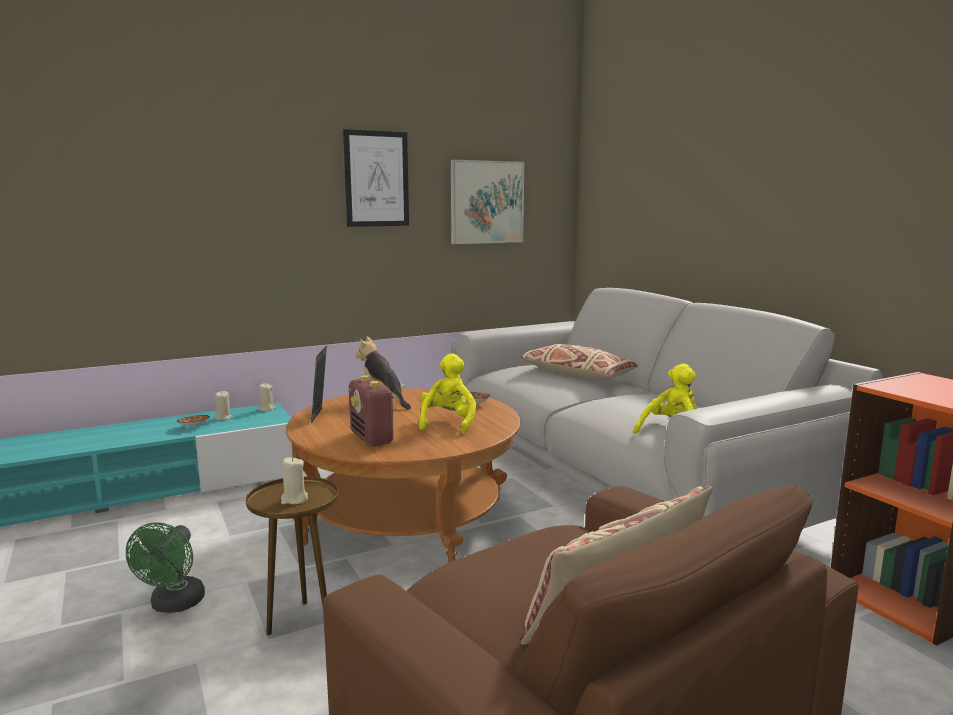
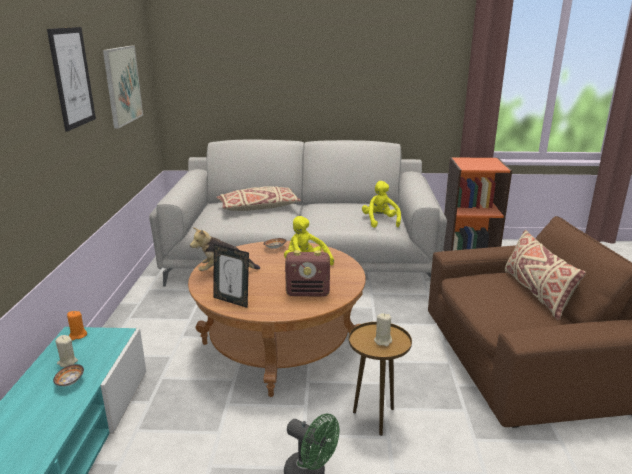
camera: 60 degrees left, 10 degrees up
beige candle [257,383,275,411] -> orange candle [67,311,87,340]

